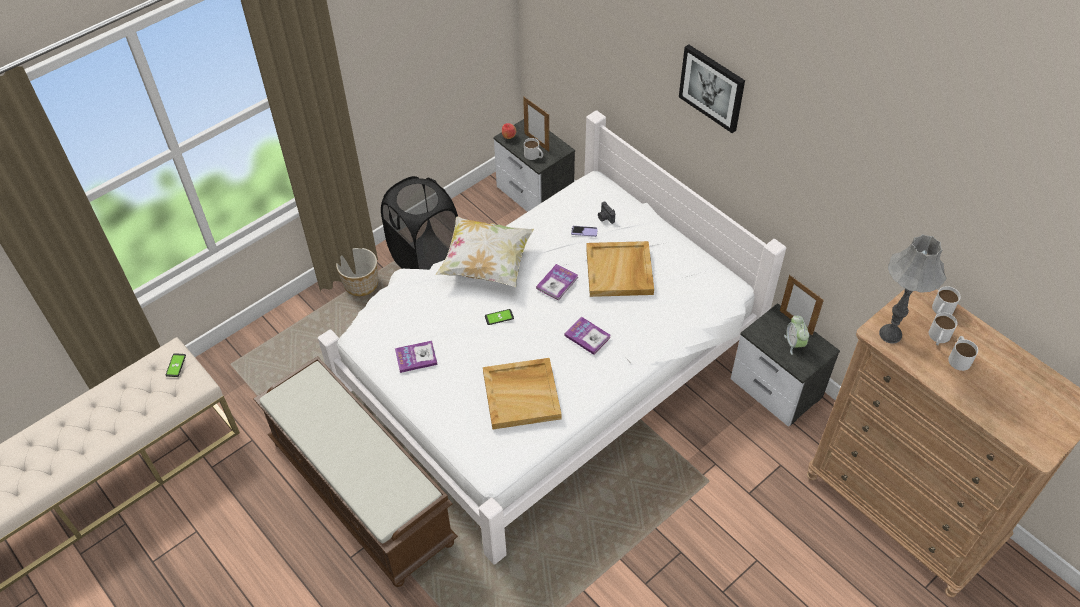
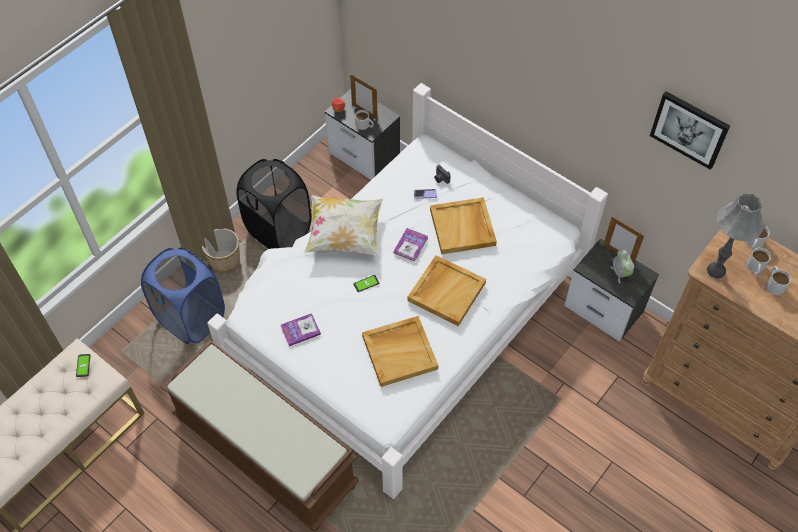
camera: 10 degrees left, 5 degrees up
book [564,317,611,355] -> beige tray [407,255,486,326]
picture [679,44,745,133] -> picture moved to [650,91,730,170]
none -> blue laundry basket [141,247,225,344]

